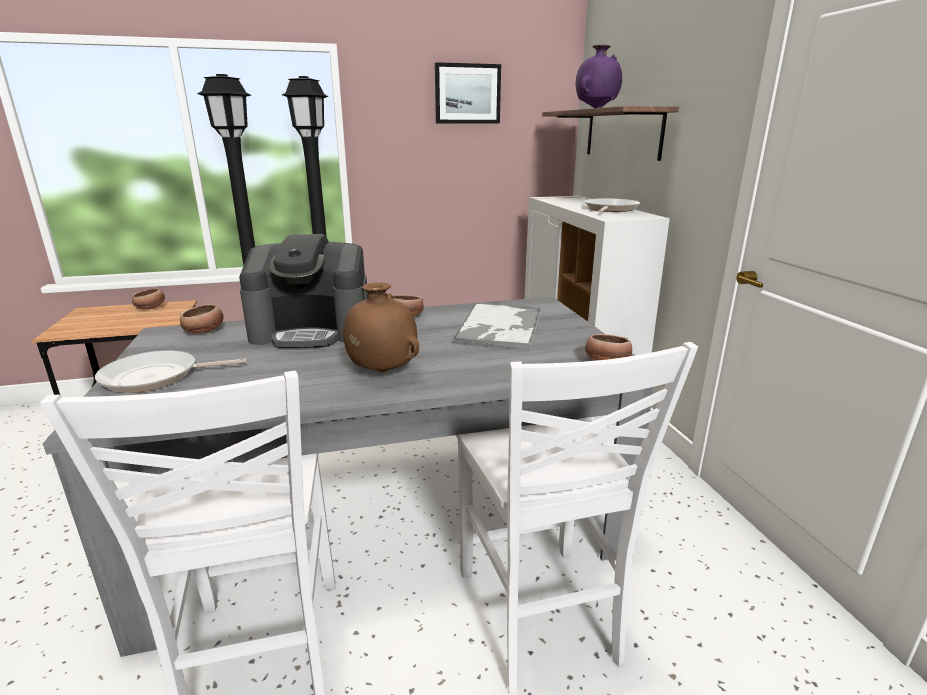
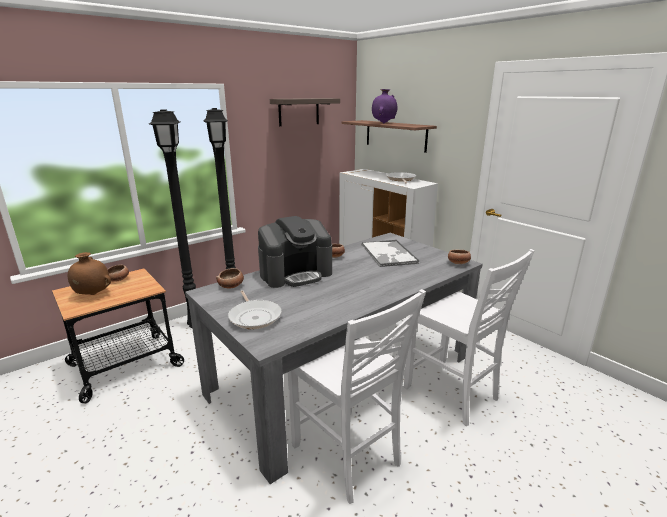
camera: 25 degrees left, 0 degrees up
frying pan [95,350,246,393] -> frying pan turned 75 degrees counterclockwise [228,290,282,329]
brown vase [343,282,419,372] -> brown vase moved to [68,252,111,295]
picture [435,62,501,124] -> shelf [270,98,340,126]

